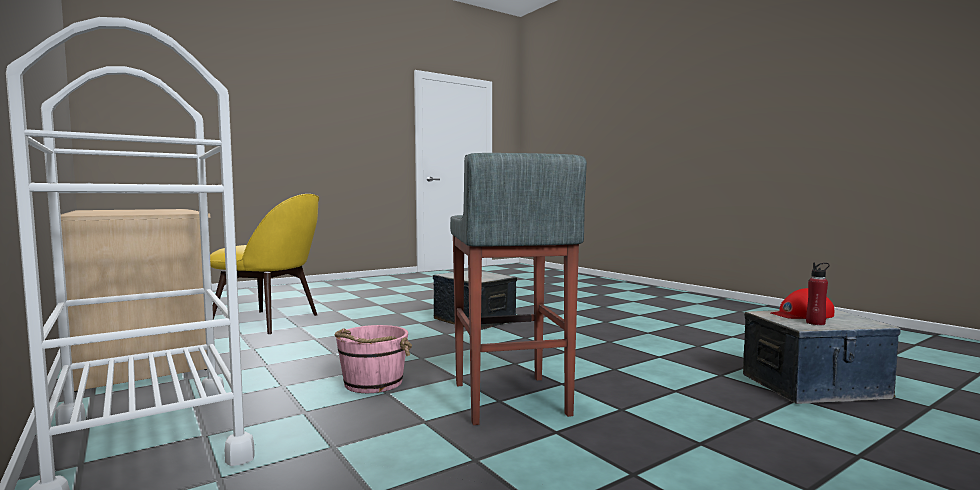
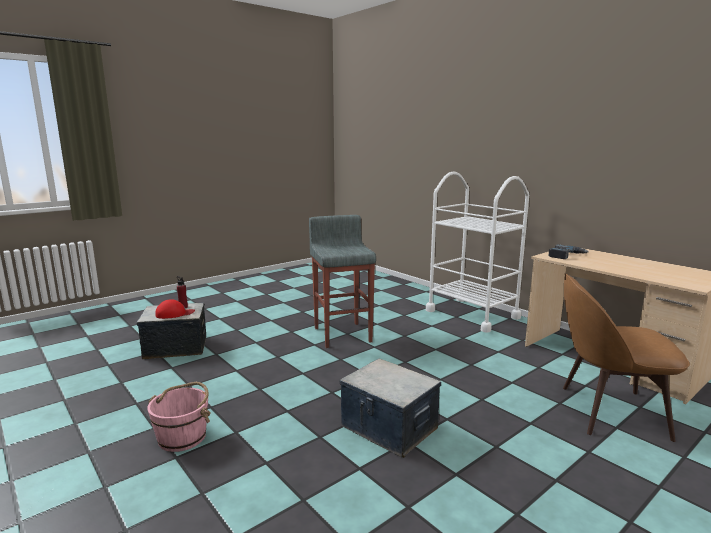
camera: 175 degrees right, 10 degrees up
yellow chair [210,194,319,334] -> brown chair [563,273,690,442]
pink bucket [335,325,412,393] -> pink bucket moved to [147,382,211,452]
none -> power drill [549,244,589,259]

